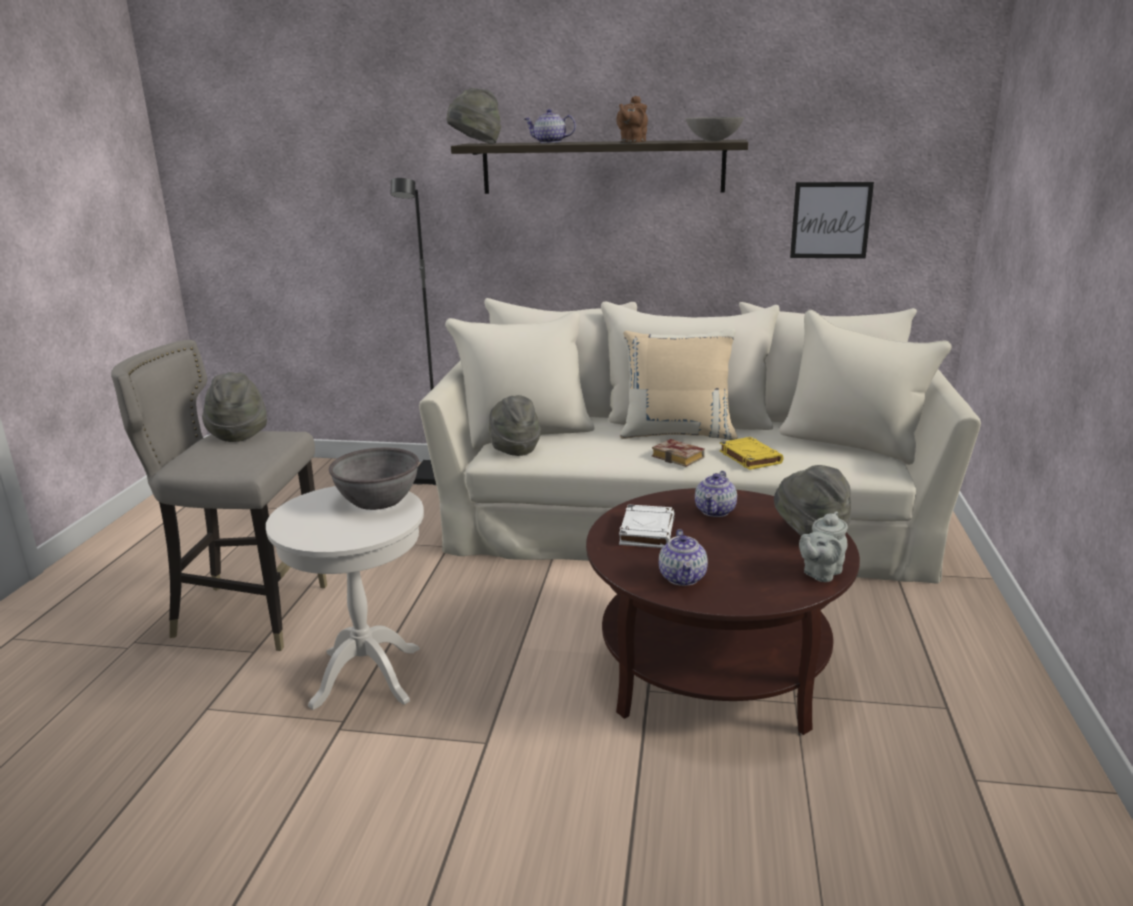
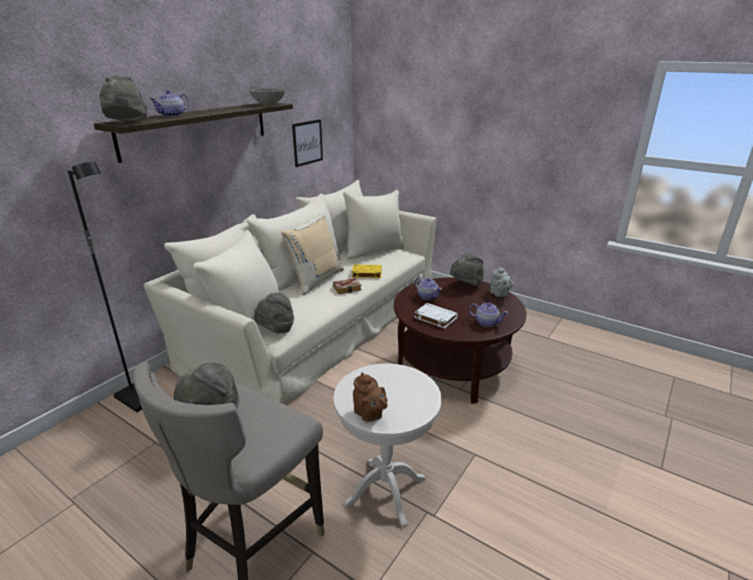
camera: 65 degrees left, 5 degrees up
grey bowl [329,448,419,510] -> none
brown teapot [616,96,648,142] -> brown teapot moved to [353,372,387,422]

